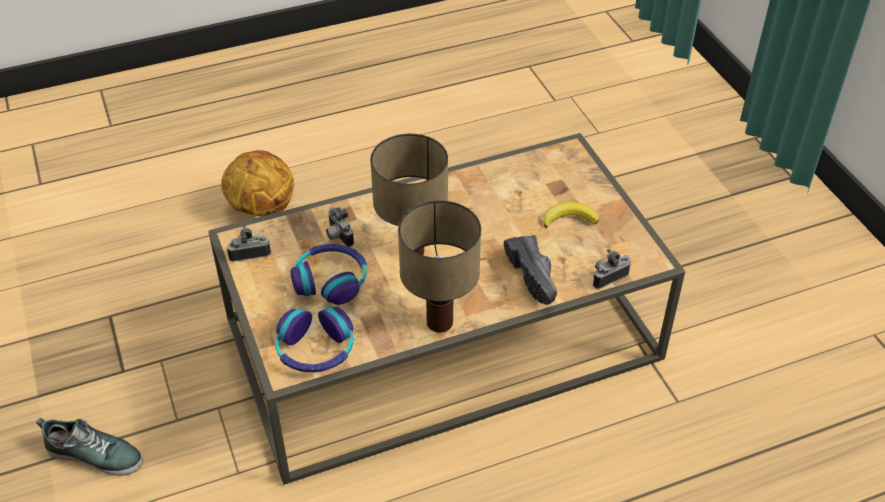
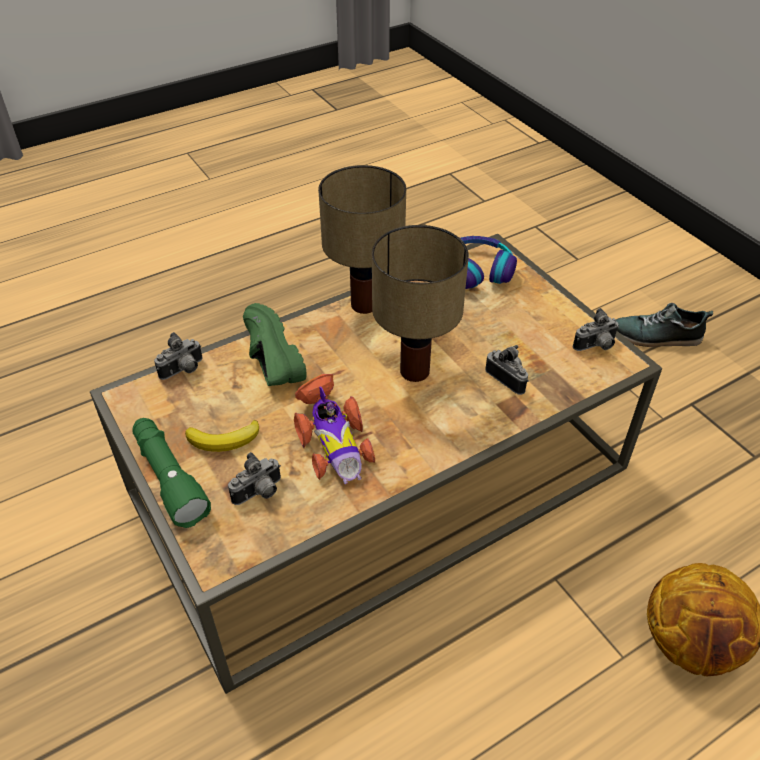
camera: 170 degrees right, 0 degrees up
headphones [291,244,367,305] -> none
black shoe [504,235,557,305] -> green shoe [243,303,307,386]
none -> green flashlight [132,418,211,528]
none -> camera [228,452,281,505]
none -> toy car [294,374,375,484]

